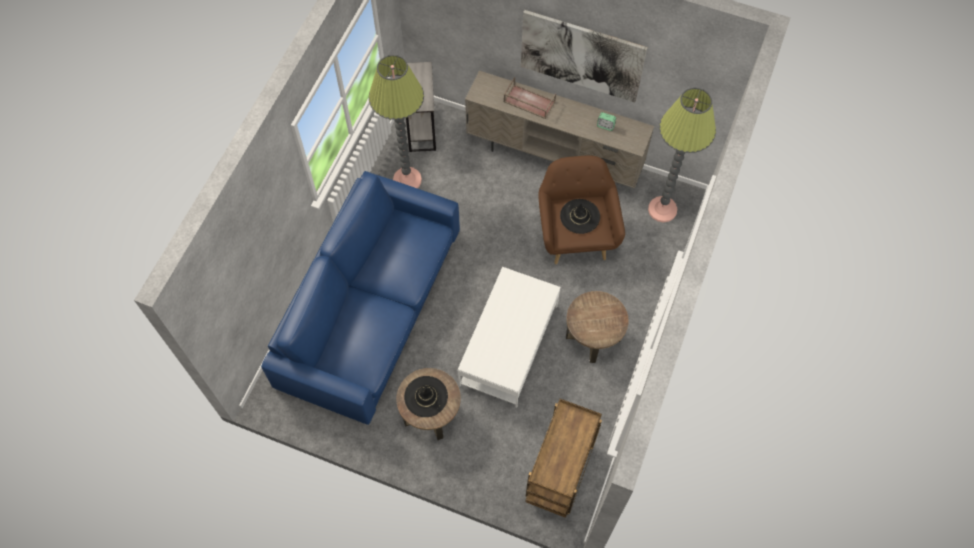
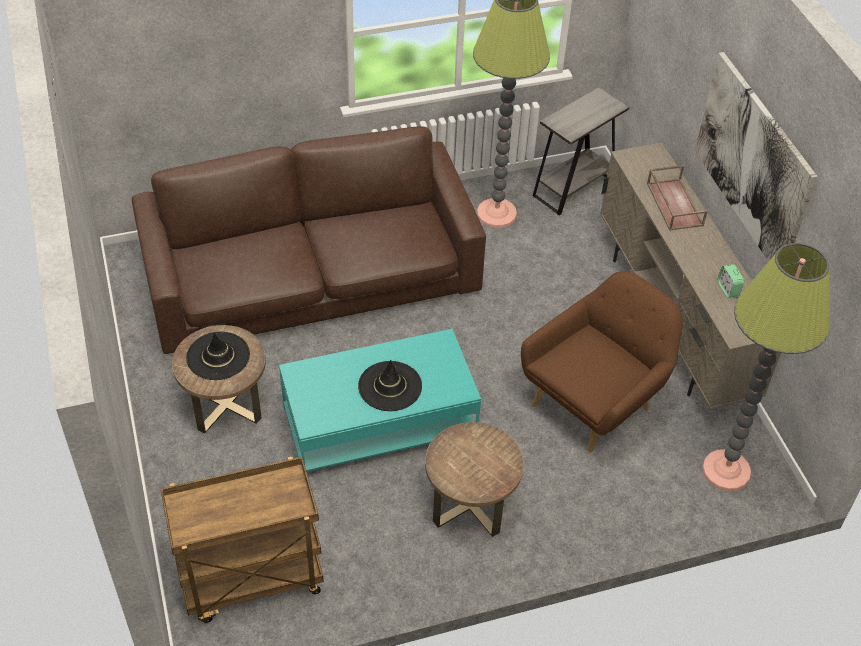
camera: 50 degrees right, 15 degrees down
blue sofa [261,171,460,425] -> brown sofa [132,126,486,354]
white coffee table [458,267,561,408] -> turquoise coffee table [279,329,481,472]
black hat [560,199,600,234] -> black hat moved to [358,360,422,411]

